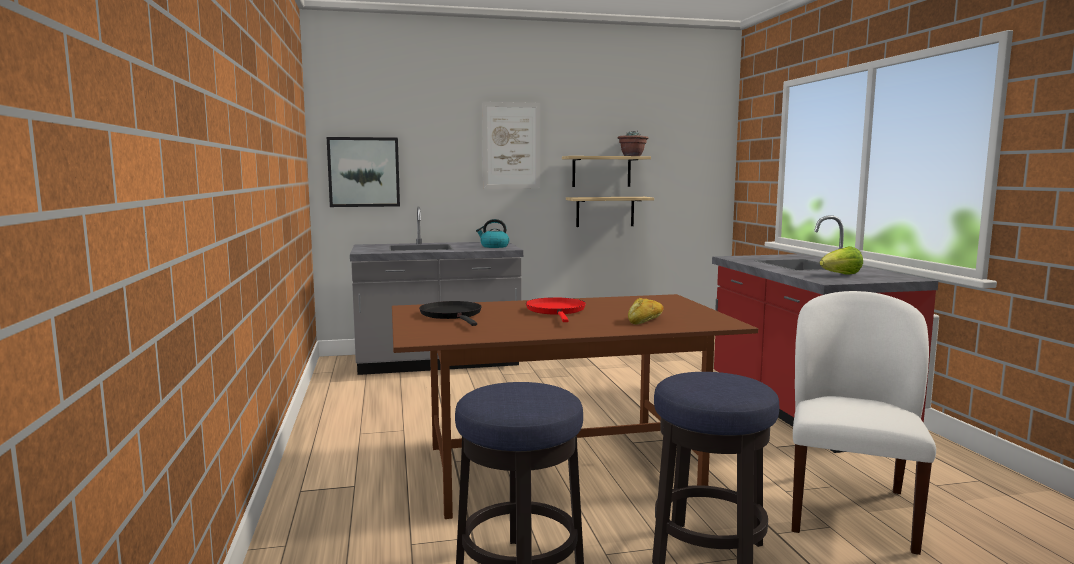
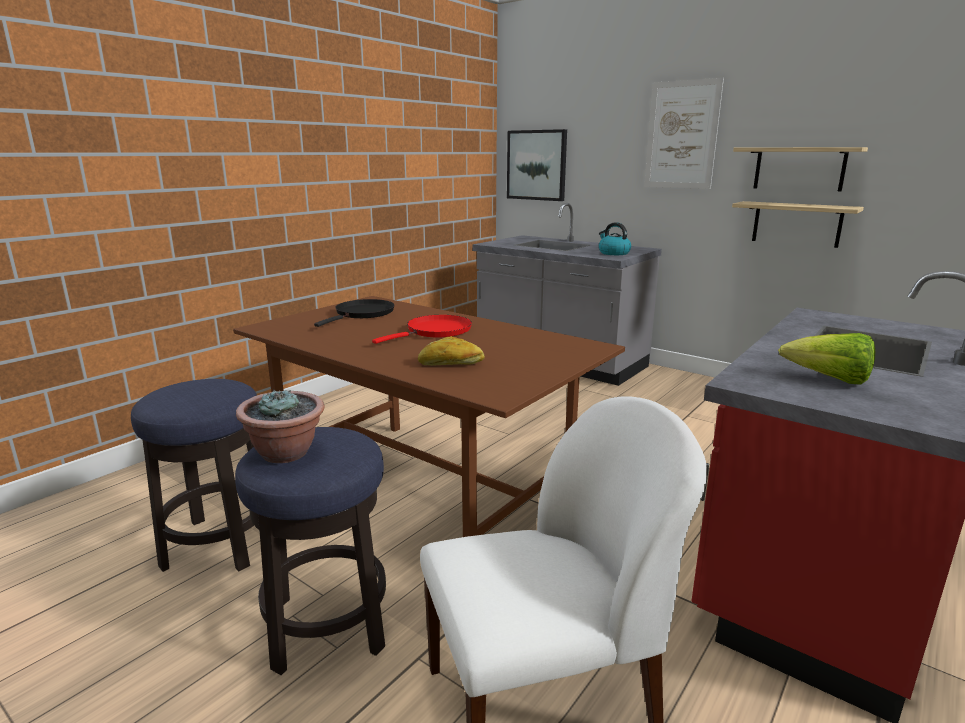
camera: 50 degrees right, 10 degrees up
potted plant [618,131,648,156] -> potted plant moved to [236,389,325,463]

